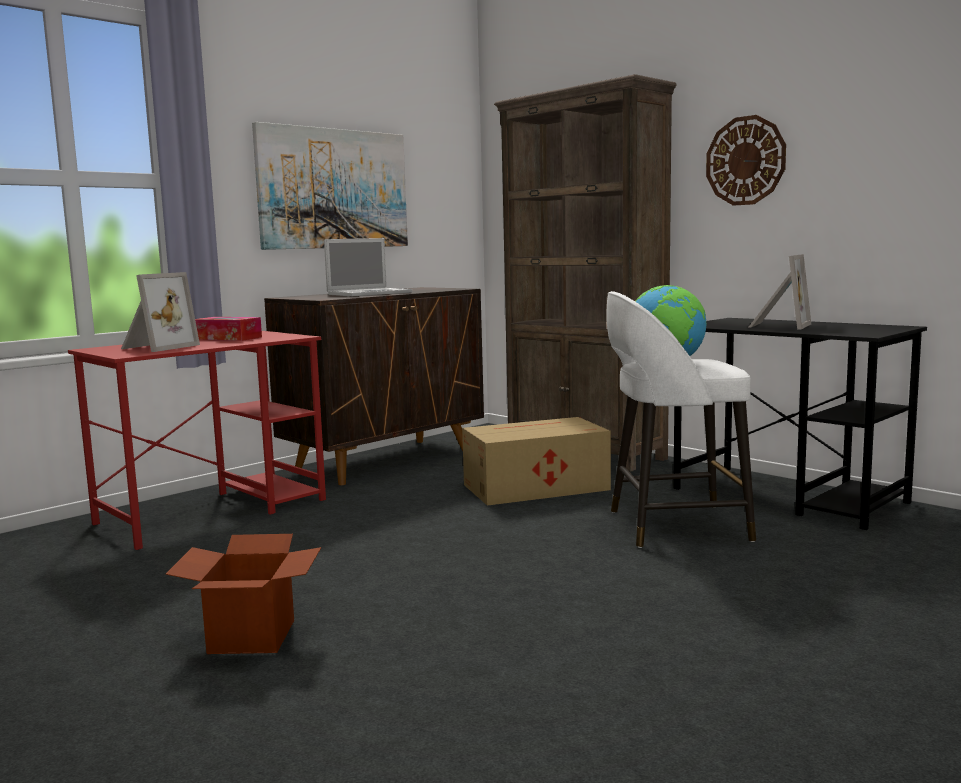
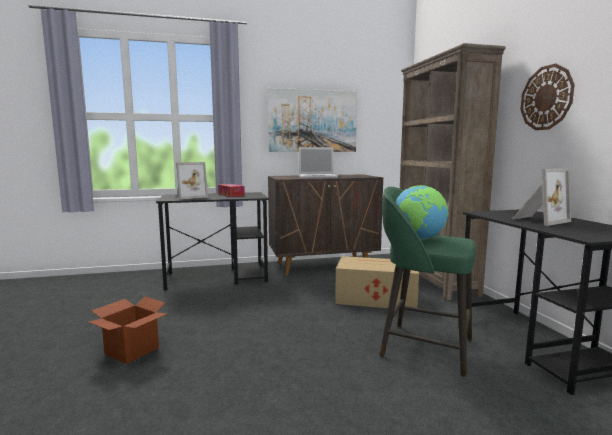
camera: 30 degrees right, 0 degrees up
red desk [68,331,326,550] -> black desk [156,192,268,290]
white stool [606,291,756,548] -> green stool [379,187,476,377]

